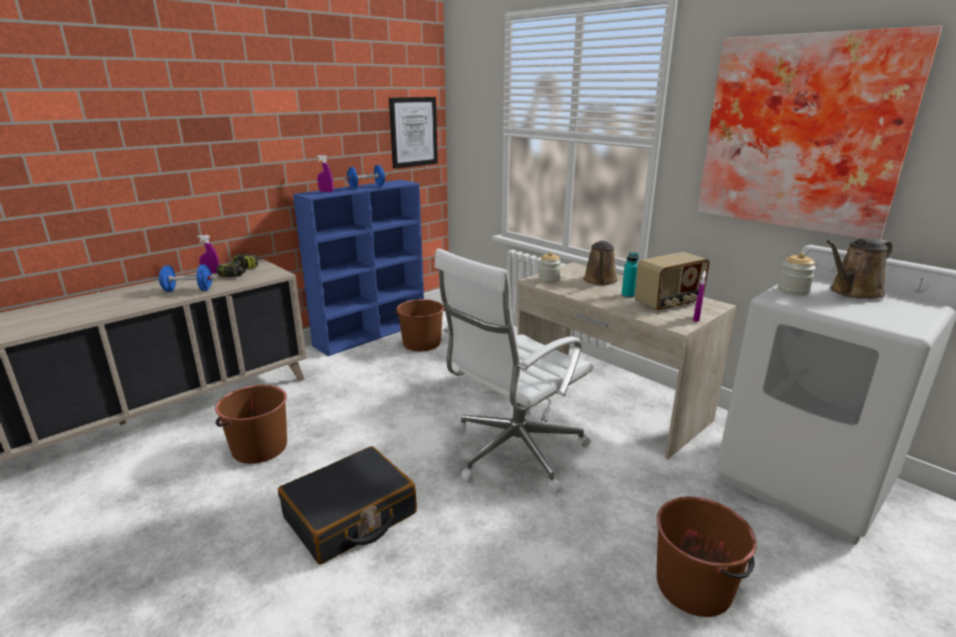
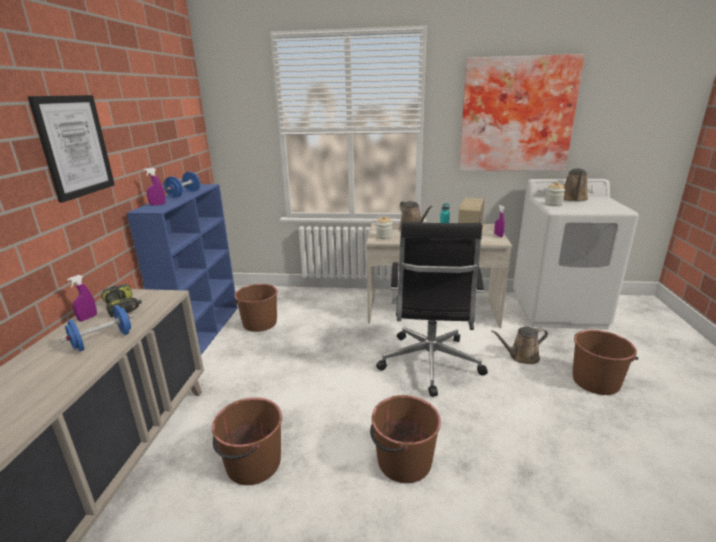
camera: 40 degrees left, 0 degrees up
black suitcase [278,446,417,564] -> brown bucket [370,395,441,483]
picture [389,97,438,169] -> picture moved to [27,95,115,203]
white office chair [434,248,593,494] -> black office chair [376,222,488,397]
none -> brown watering can [491,326,548,364]

